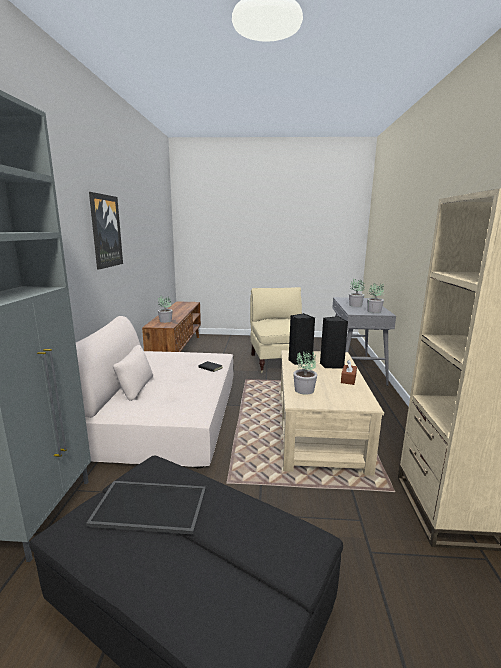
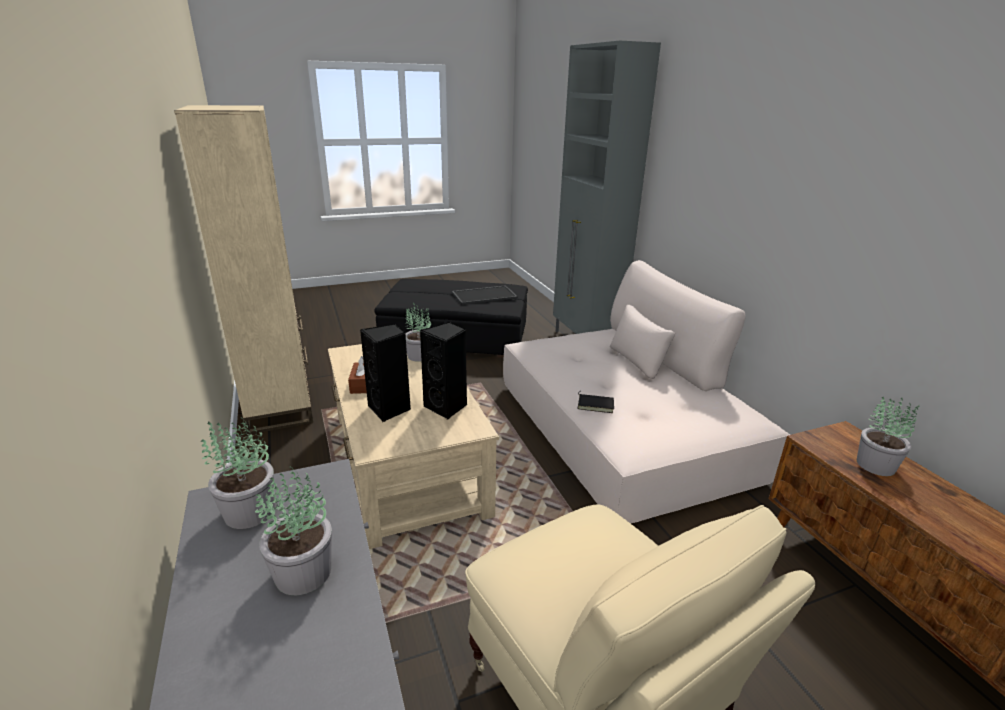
camera: 155 degrees right, 10 degrees up
picture [89,192,123,269] -> none

